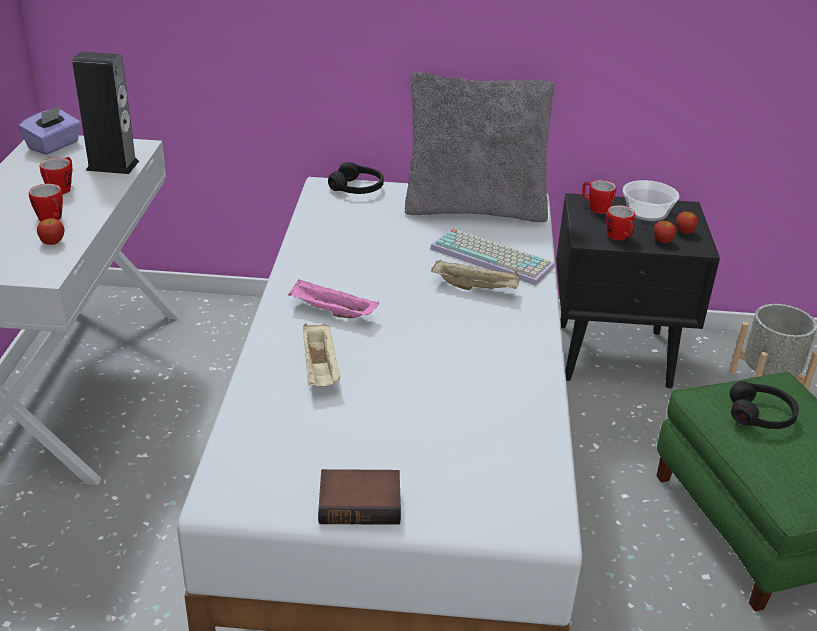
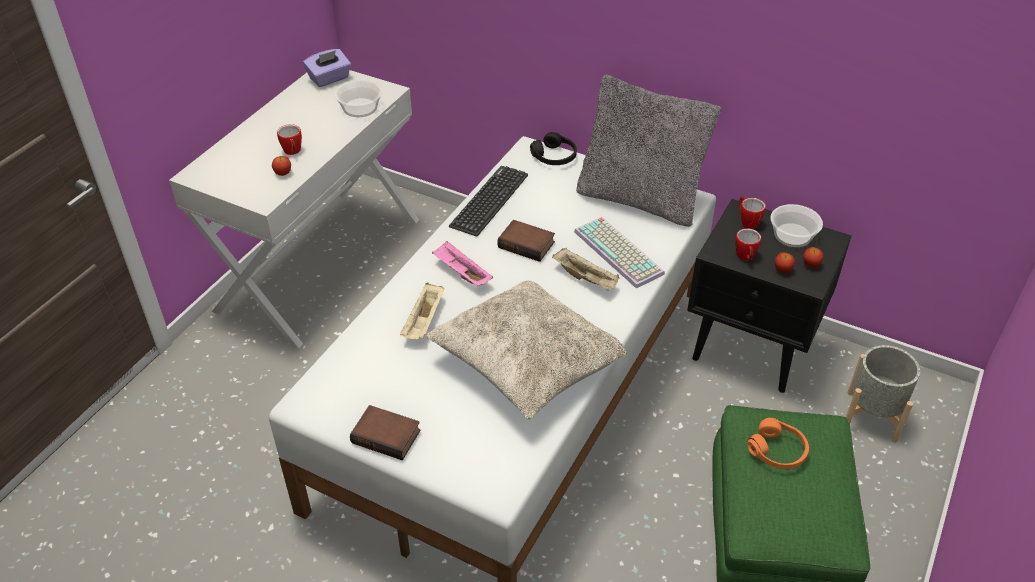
camera: 25 degrees right, 10 degrees up
mug [40,157,72,194] -> none
speaker [72,51,139,174] -> bowl [335,80,382,117]
black headphones [730,381,799,429] -> orange headphones [747,418,809,469]
none -> beige pillow [426,281,627,420]
none -> keyboard [449,166,528,236]
none -> book [497,220,555,262]

